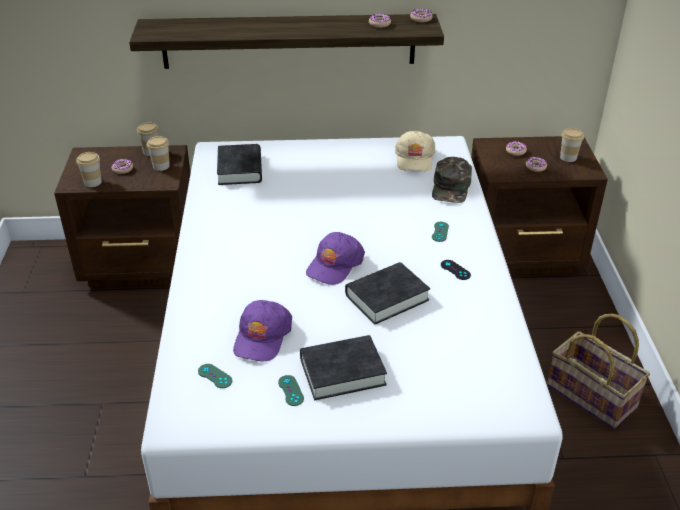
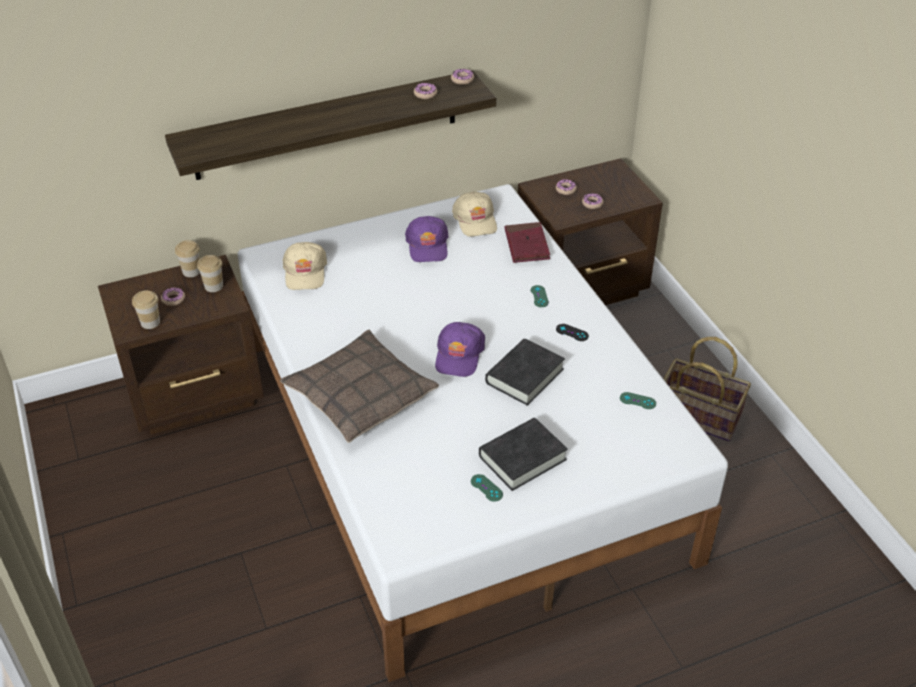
camera: 20 degrees left, 5 degrees up
green game controller [198,364,232,388] -> green game controller moved to [620,392,656,409]
black book [217,144,262,185] -> beige cap [282,242,327,290]
purple cap [233,300,292,362] -> purple cap moved to [405,216,449,262]
green cap [432,157,472,203] -> red book [505,222,550,263]
cup [560,128,584,162] -> none
none -> pillow [280,330,439,443]

